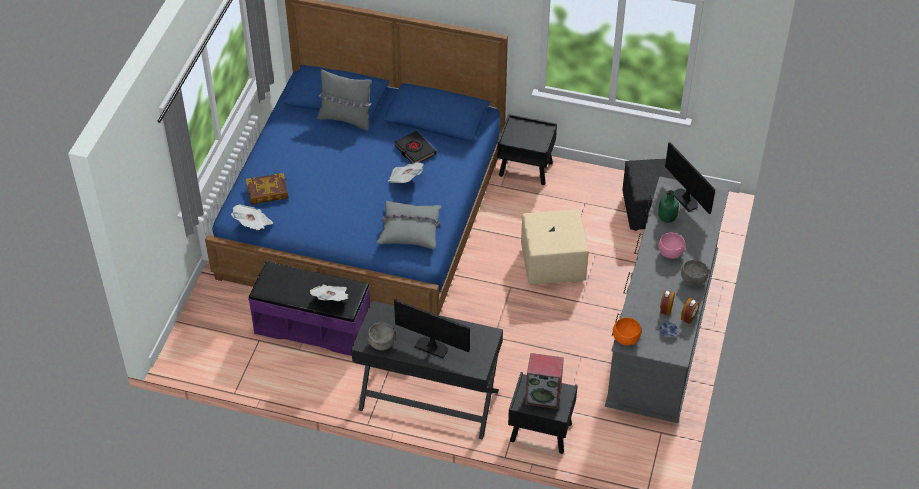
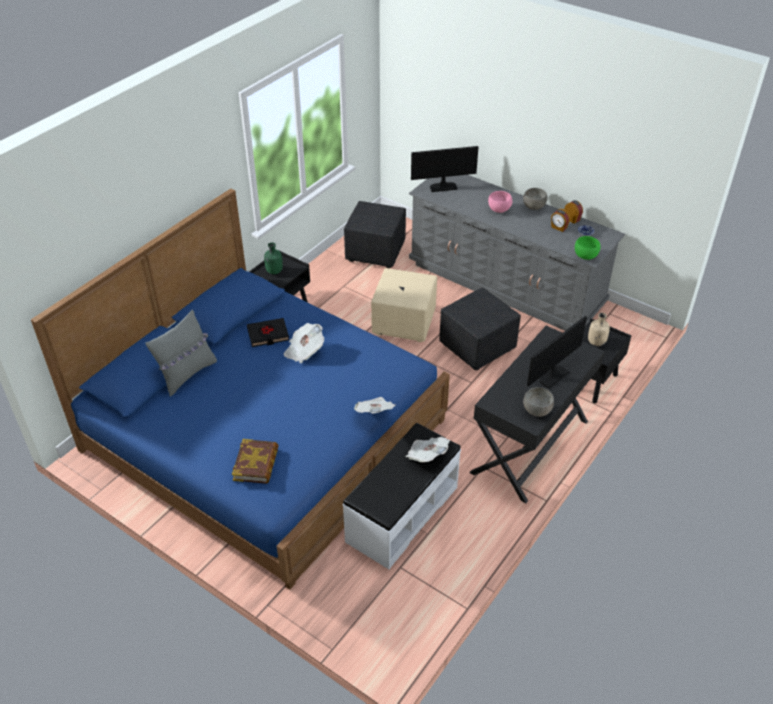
camera: 70 degrees left, 5 degrees down
newspaper [231,204,273,230] -> newspaper moved to [354,397,395,414]
purple bench [248,261,370,356] -> white bench [343,423,461,569]
grey pillow [376,201,441,249] -> none
speaker [525,353,564,409] -> beige bottle [588,313,610,346]
orange bowl [613,317,641,345] -> green bowl [575,236,600,260]
green bottle [658,190,679,223] -> green bottle moved to [264,242,283,274]
none -> black ottoman [439,288,521,370]

